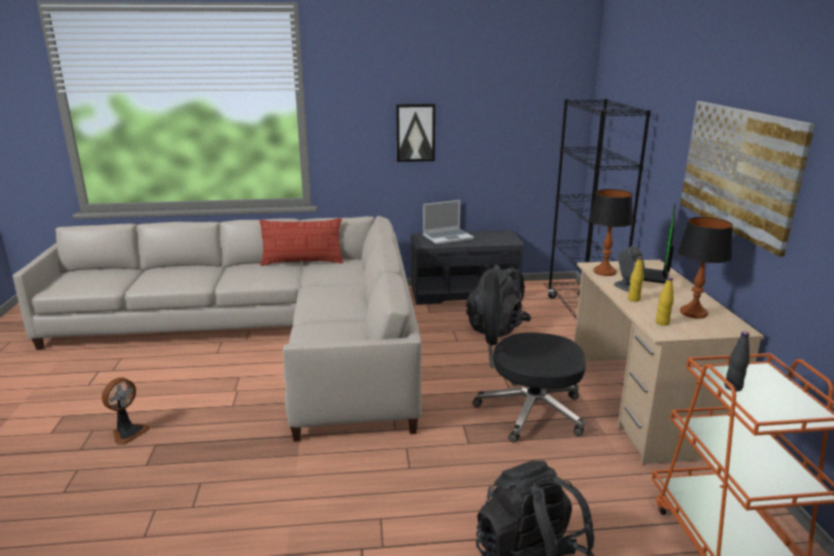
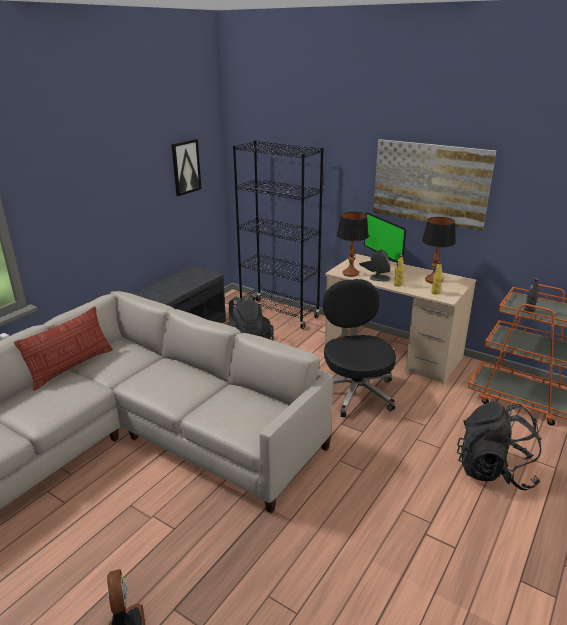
camera: 50 degrees left, 5 degrees up
picture [396,104,435,162] -> picture moved to [171,139,201,196]
laptop [423,200,474,245] -> none
black office chair [473,273,586,443] -> black office chair turned 120 degrees clockwise [323,279,396,417]

